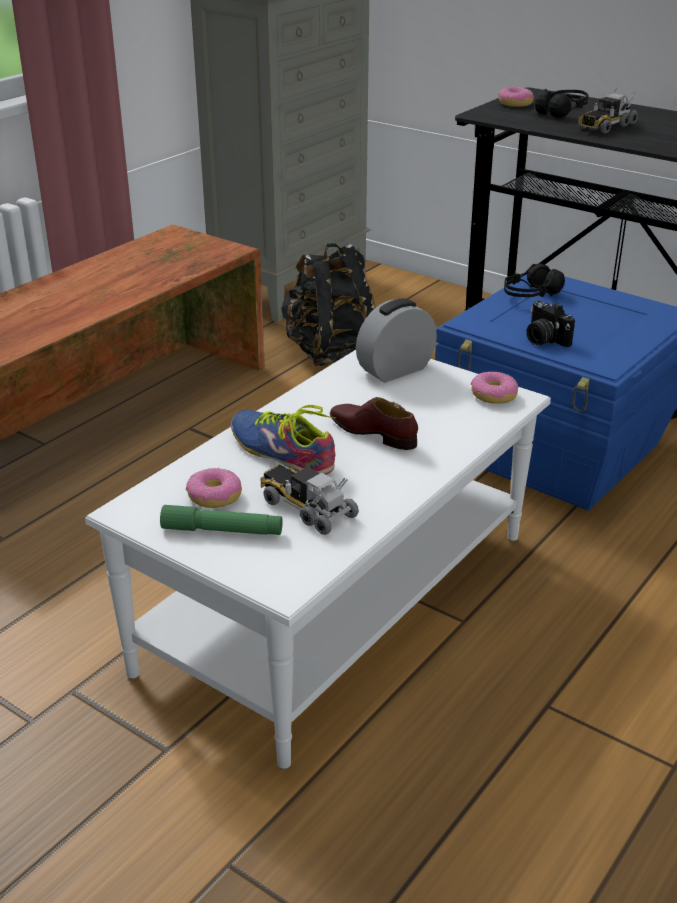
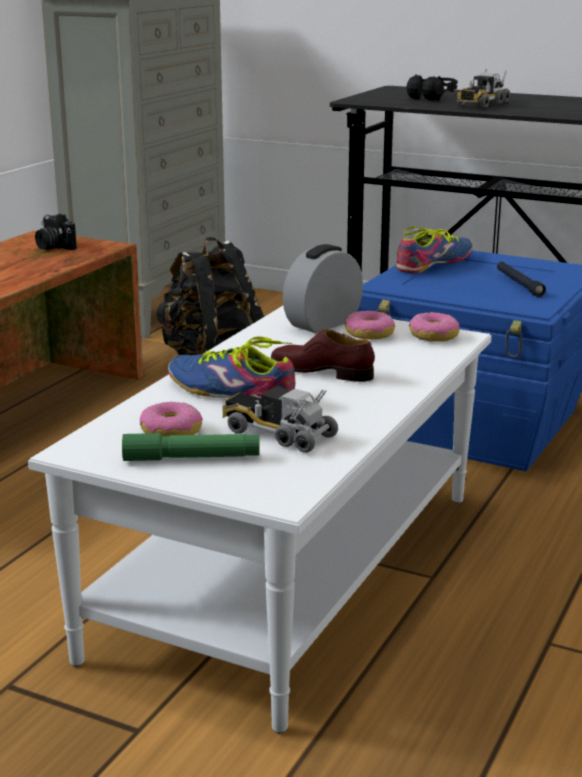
camera: 10 degrees left, 10 degrees down
donut [498,87,534,107] -> donut moved to [345,310,395,340]
black headphones [504,263,565,297] -> shoe [396,226,473,273]
camera [527,301,575,347] -> camera moved to [35,214,77,250]
none -> black flashlight [497,262,546,297]

